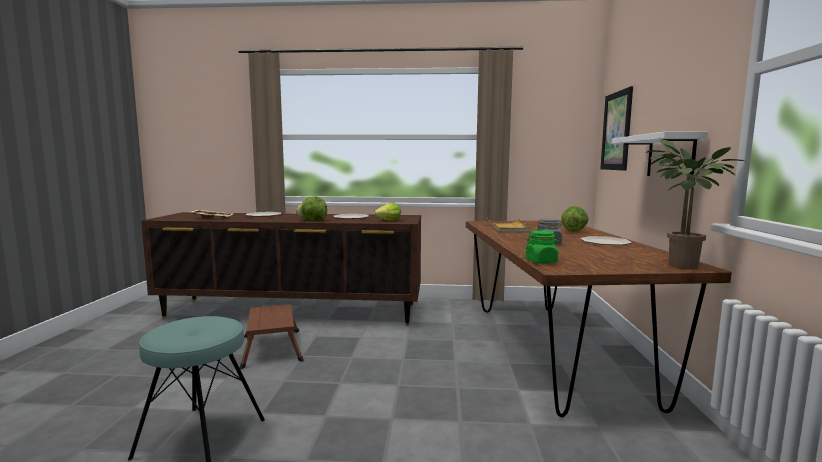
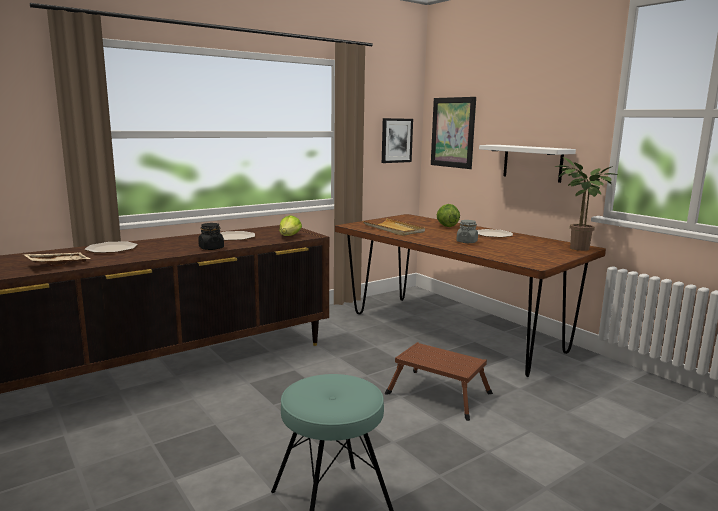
camera: 40 degrees left, 5 degrees up
brown step ladder [239,304,304,369] -> brown step ladder moved to [385,342,493,421]
lettuce [296,196,327,221] -> black jar [198,223,224,250]
green jar [525,231,559,264] -> none
none -> picture [382,118,413,163]

